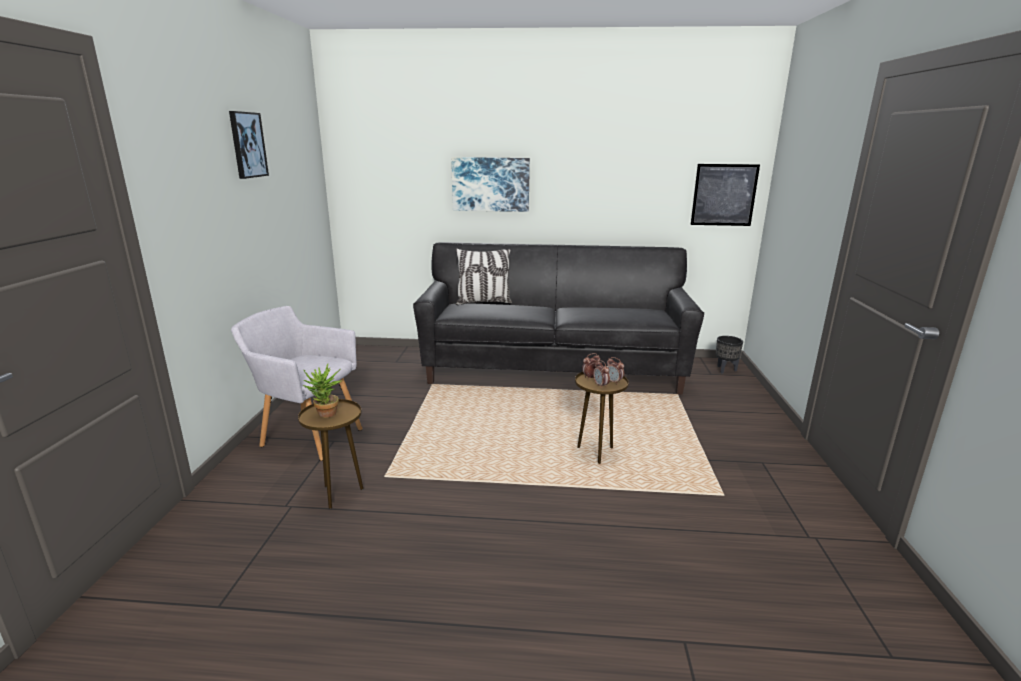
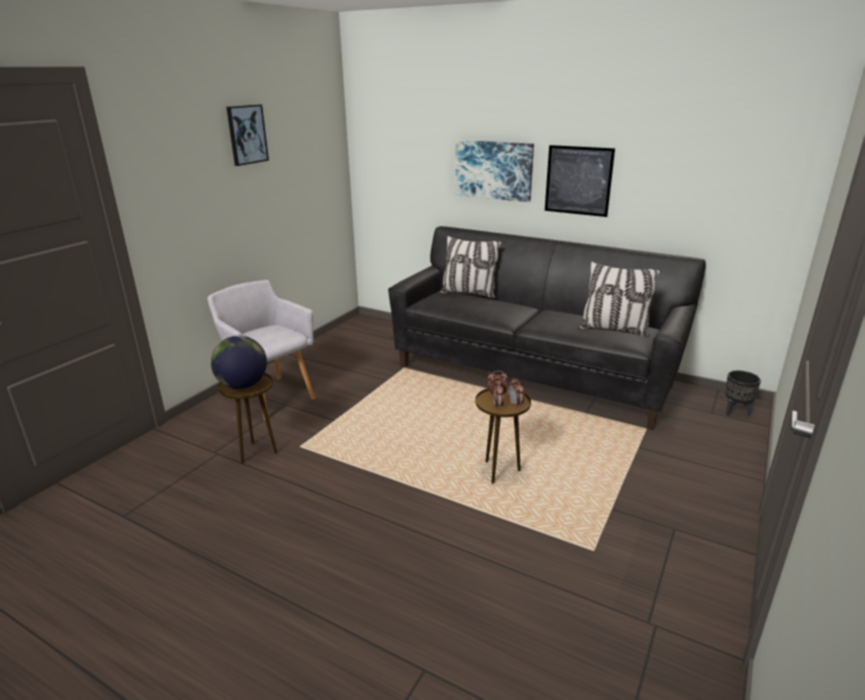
camera: 25 degrees right, 5 degrees up
potted plant [303,364,343,418] -> globe [211,336,267,389]
picture [691,164,760,226] -> picture moved to [545,145,615,217]
none -> pillow [579,261,660,337]

